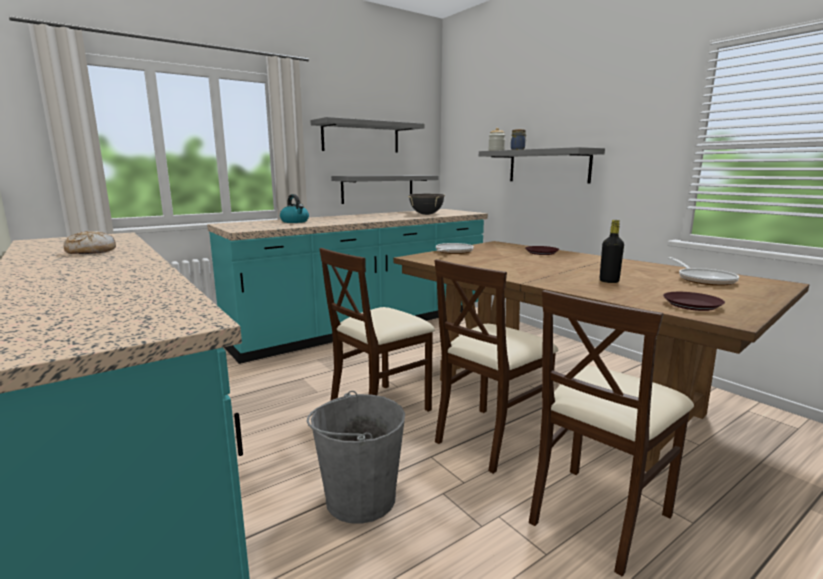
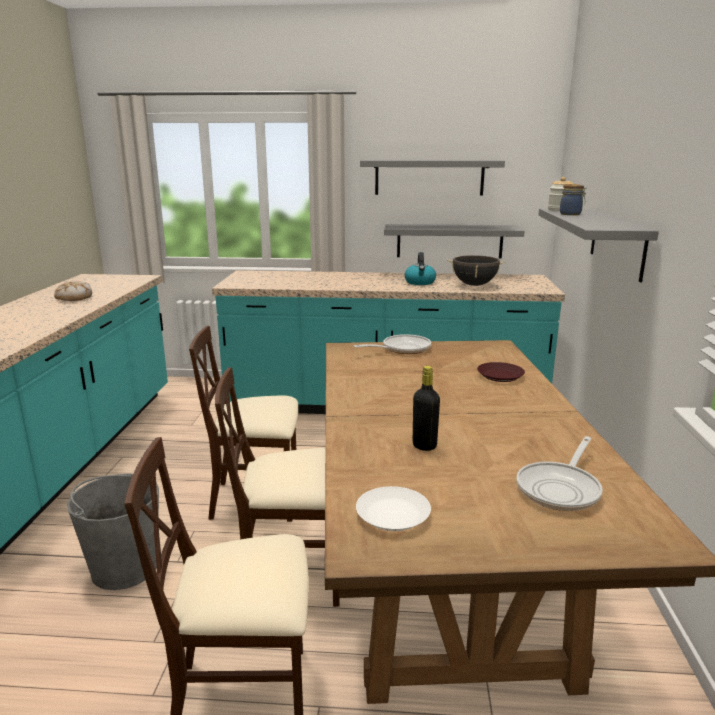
camera: 40 degrees right, 5 degrees up
kettle [280,194,309,223] -> kettle moved to [404,252,436,285]
brown plate [663,292,725,311] -> white plate [356,486,431,531]

